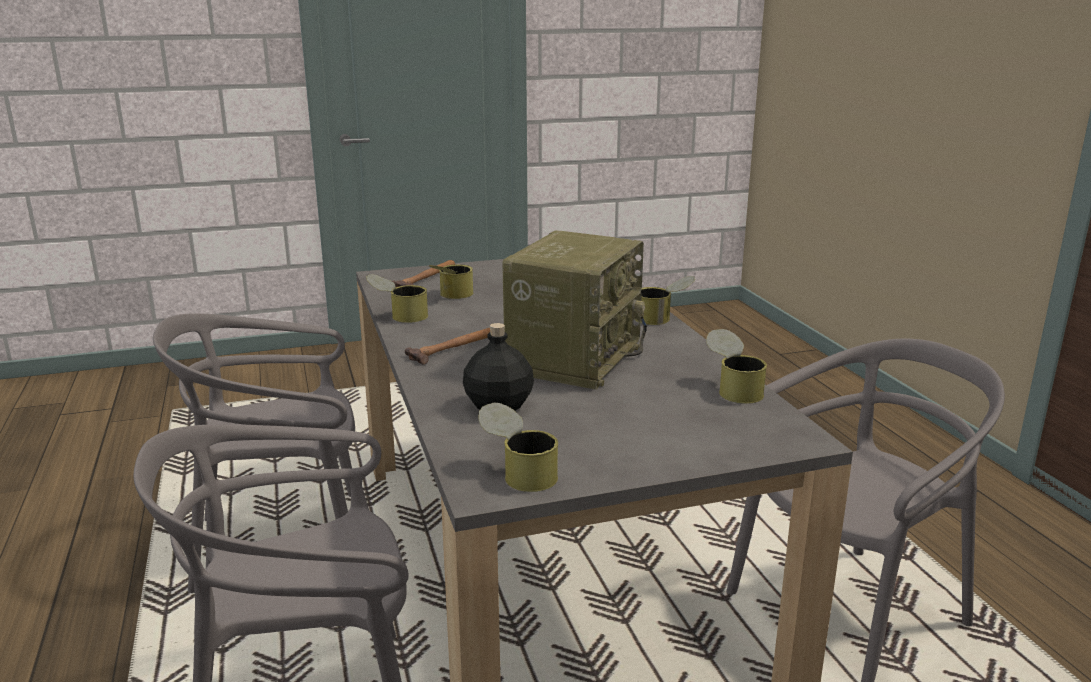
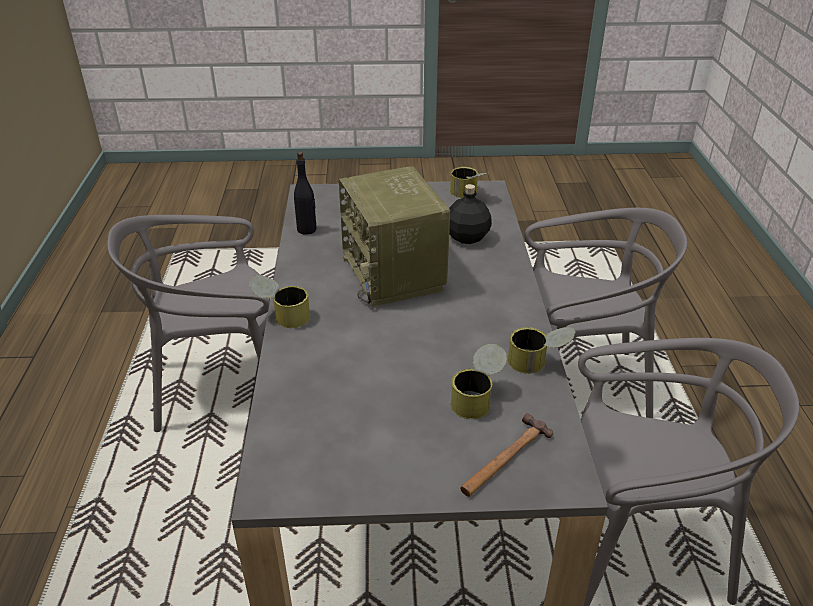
camera: 165 degrees left, 15 degrees up
hammer [405,328,490,365] -> none
radio [502,231,647,390] -> radio turned 60 degrees counterclockwise [339,166,450,307]
can [706,329,767,404] -> black bottle [294,151,317,235]

